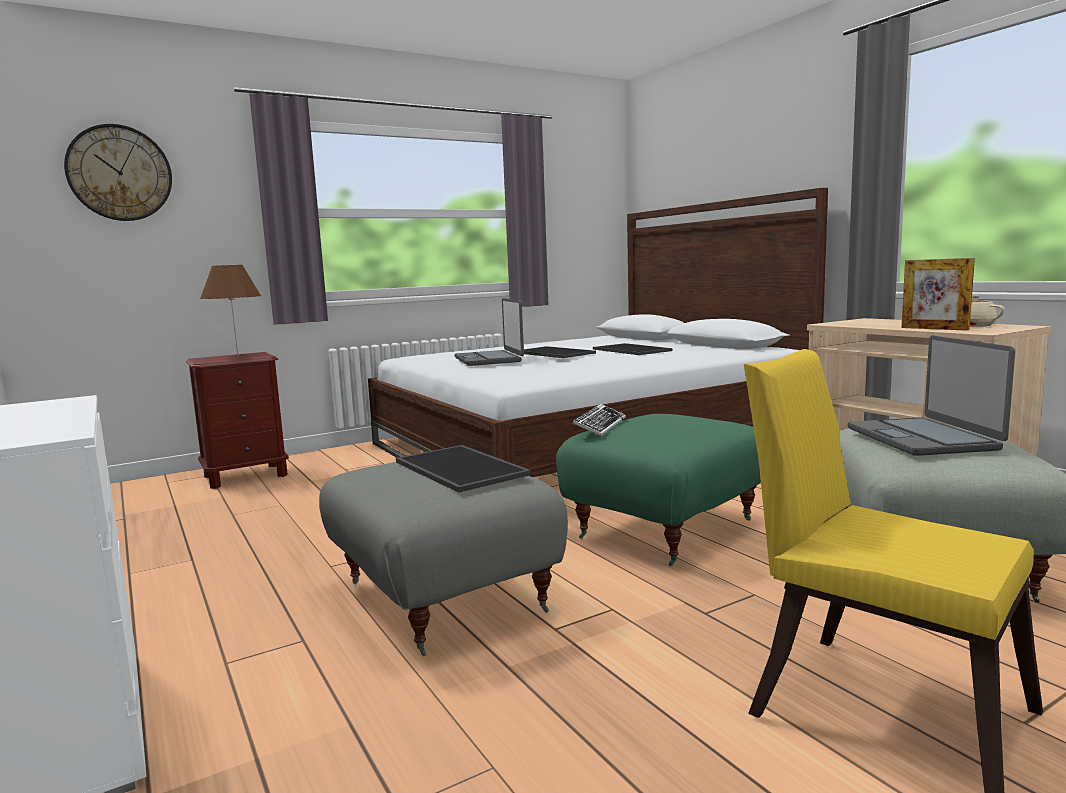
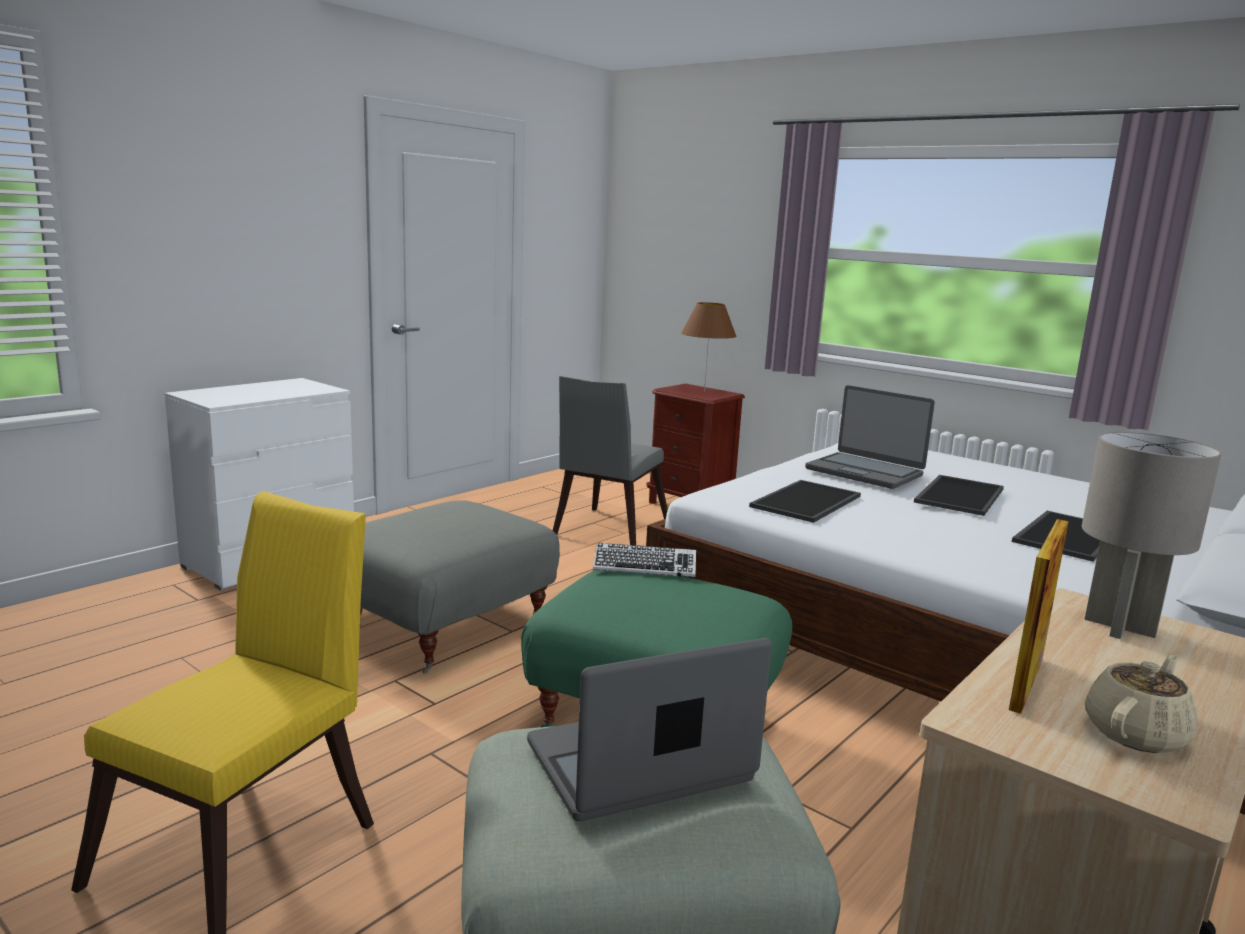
camera: 70 degrees right, 5 degrees up
wall clock [64,124,172,221] -> none
tray [396,445,531,492] -> tray moved to [749,480,861,523]
laptop [454,298,524,366] -> laptop turned 105 degrees counterclockwise [805,385,935,489]
none -> grey chair [553,376,668,545]
none -> grey table lamp [1082,432,1221,639]

